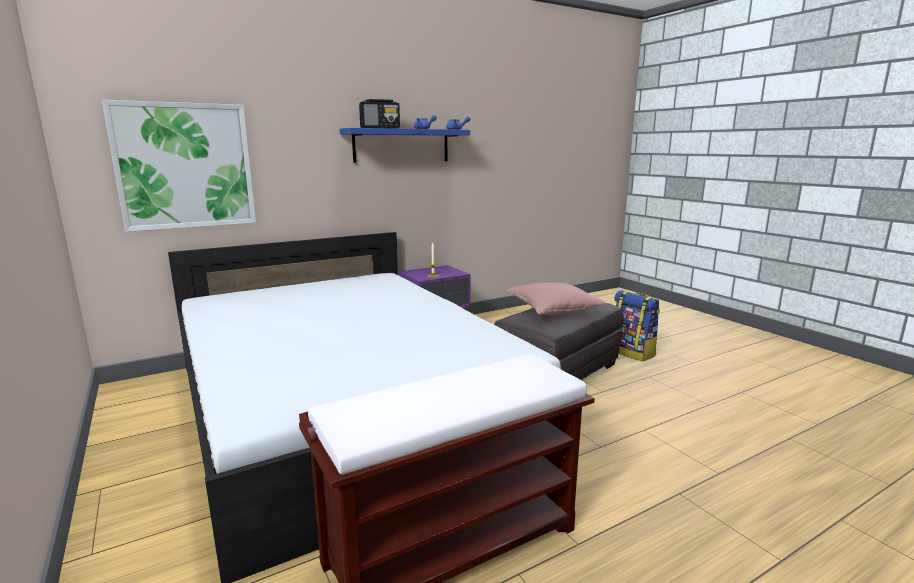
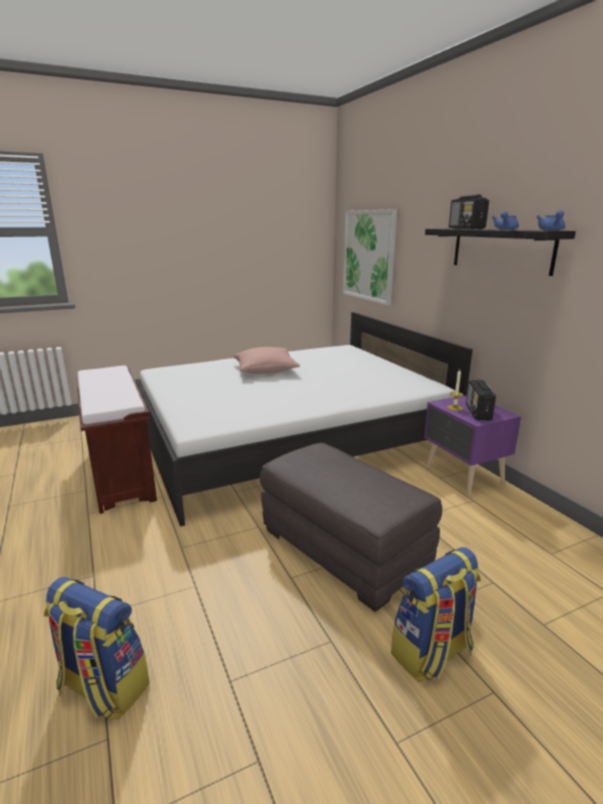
camera: 95 degrees right, 5 degrees up
blue shelf [340,128,470,163] -> black shelf [425,228,576,276]
pink pillow [507,282,606,315] -> pink pillow moved to [233,347,300,374]
none -> backpack [44,577,150,719]
none -> radio [466,379,496,421]

